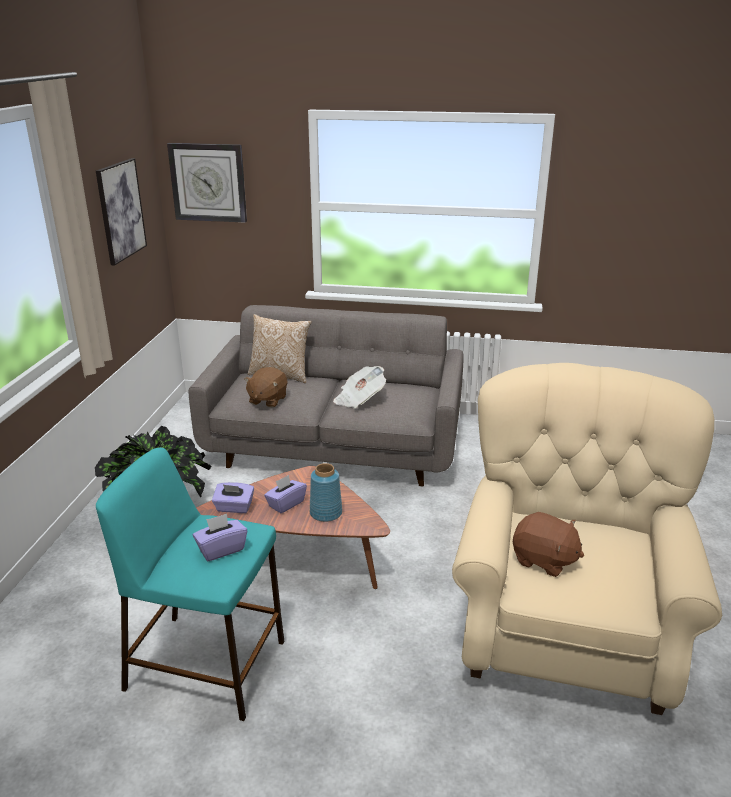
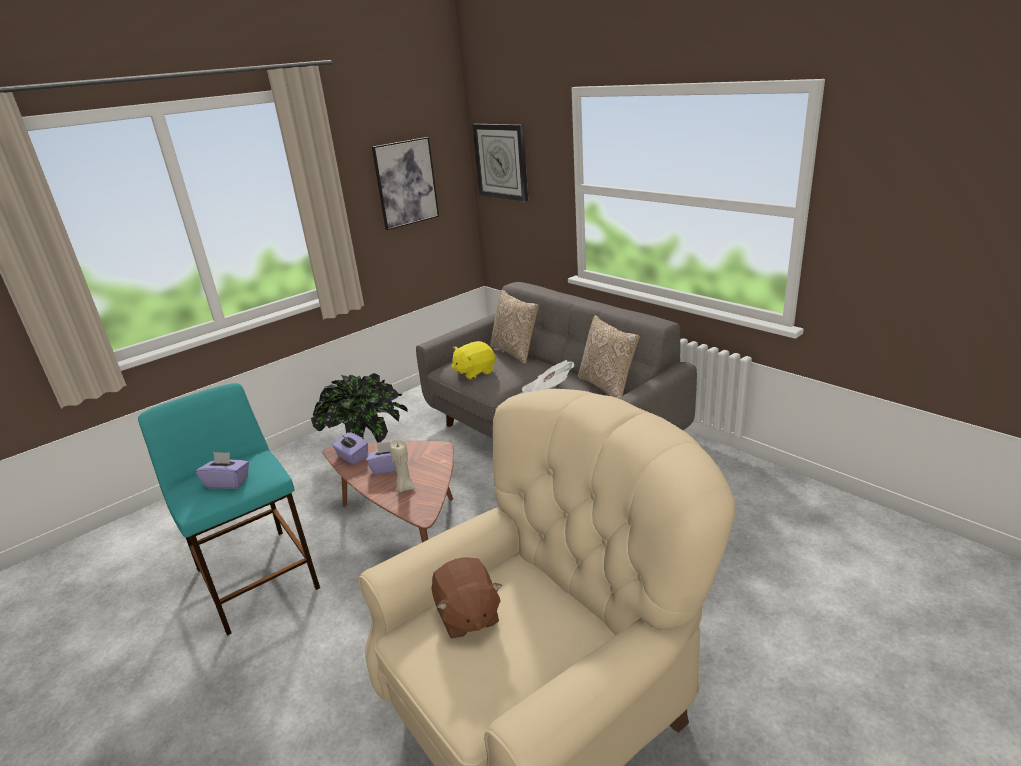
camera: 40 degrees right, 0 degrees up
brown plush toy [244,367,288,408] -> yellow plush toy [452,341,495,380]
blue vase [310,463,342,522] -> beige candle [390,439,416,492]
none -> pillow [578,315,640,398]

